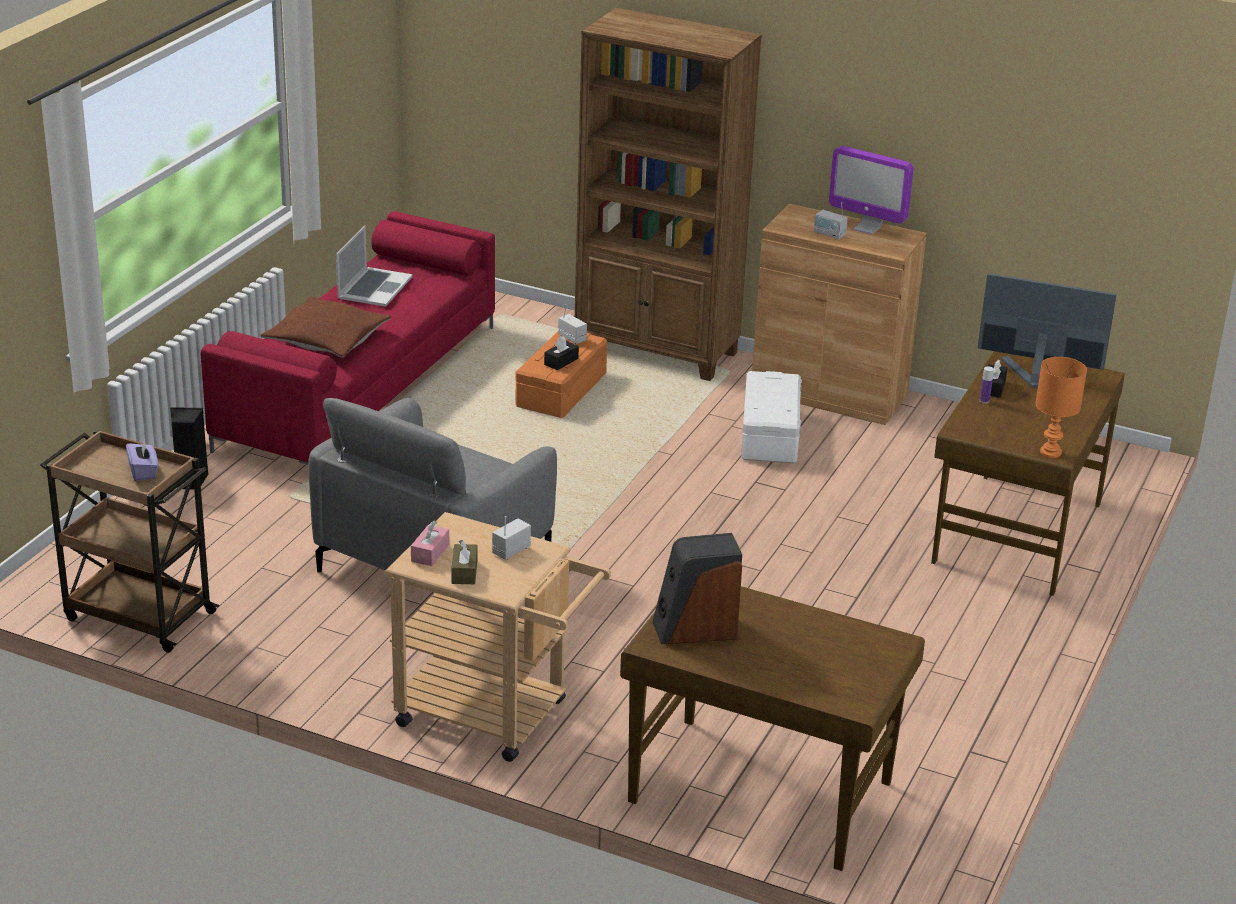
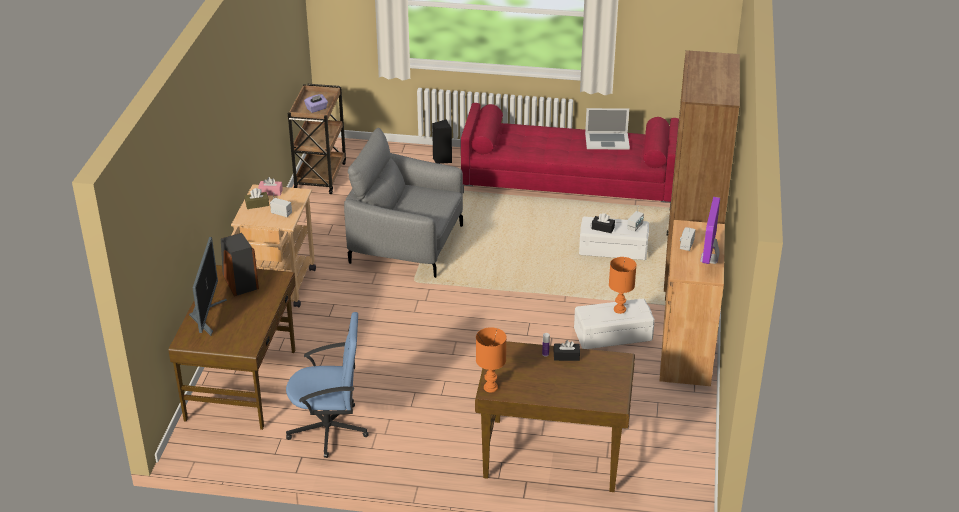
camera: 75 degrees right, 5 degrees up
brown pillow [260,296,391,358] -> none
orange storage box [515,332,607,418] -> white storage box [579,217,649,260]
monitor [978,273,1117,388] -> monitor moved to [189,237,227,336]
none -> blue office chair [286,312,369,458]
none -> orange table lamp [609,257,637,314]

